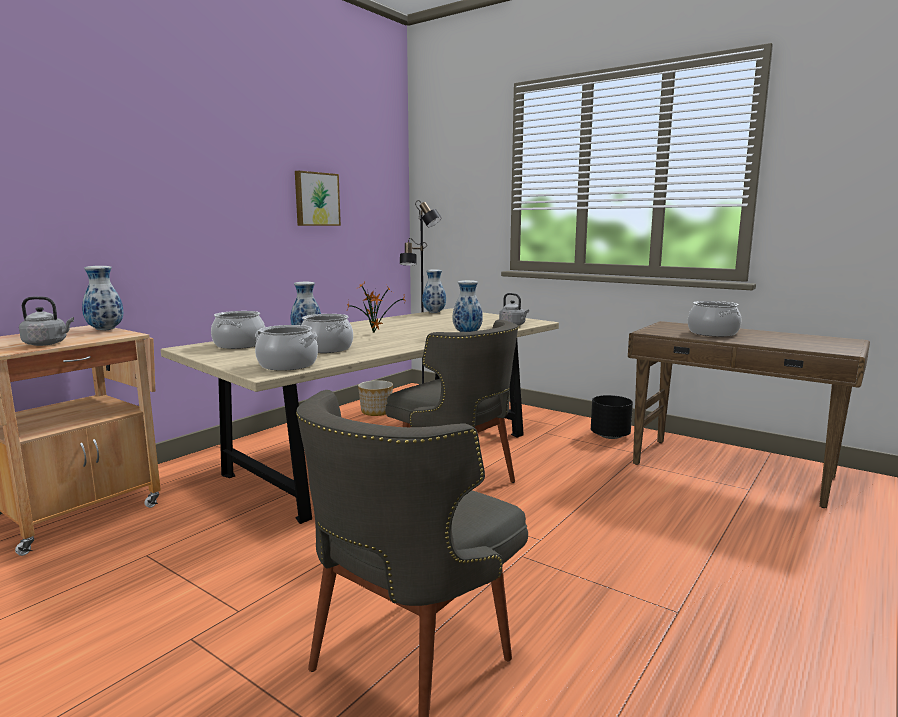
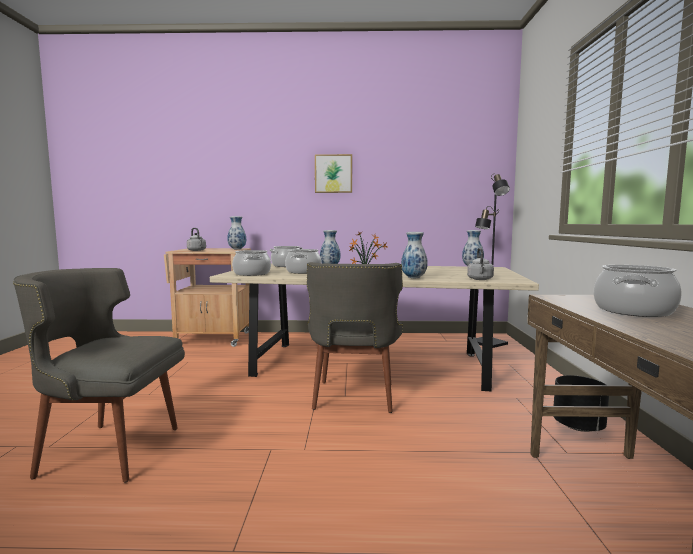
camera: 55 degrees right, 5 degrees down
picture [295,171,341,226] -> picture moved to [315,154,352,193]
planter [358,380,393,416] -> none

